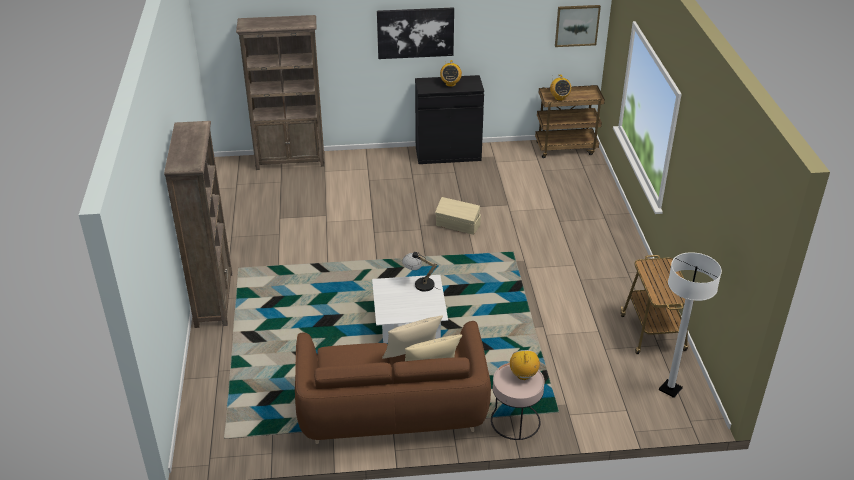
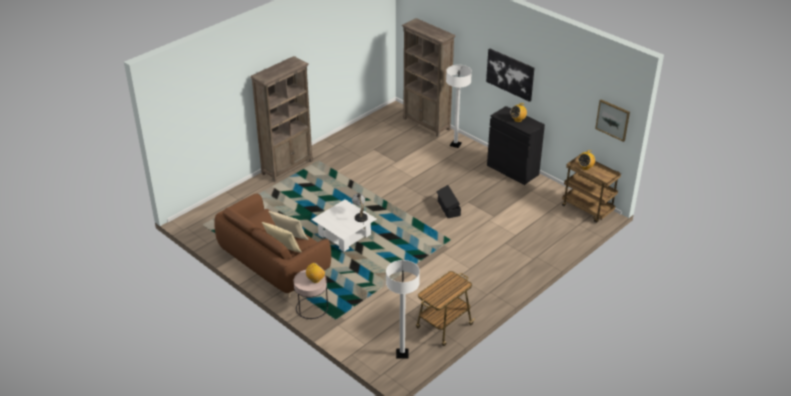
camera: 50 degrees right, 0 degrees up
beige storage box [435,197,481,235] -> black storage box [436,185,461,218]
none -> white floor lamp [446,65,472,148]

